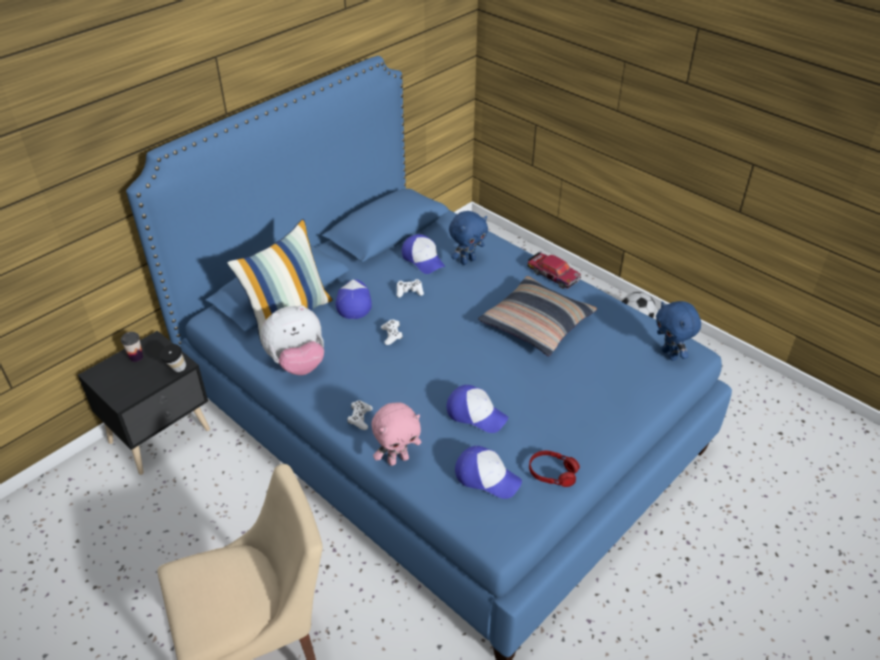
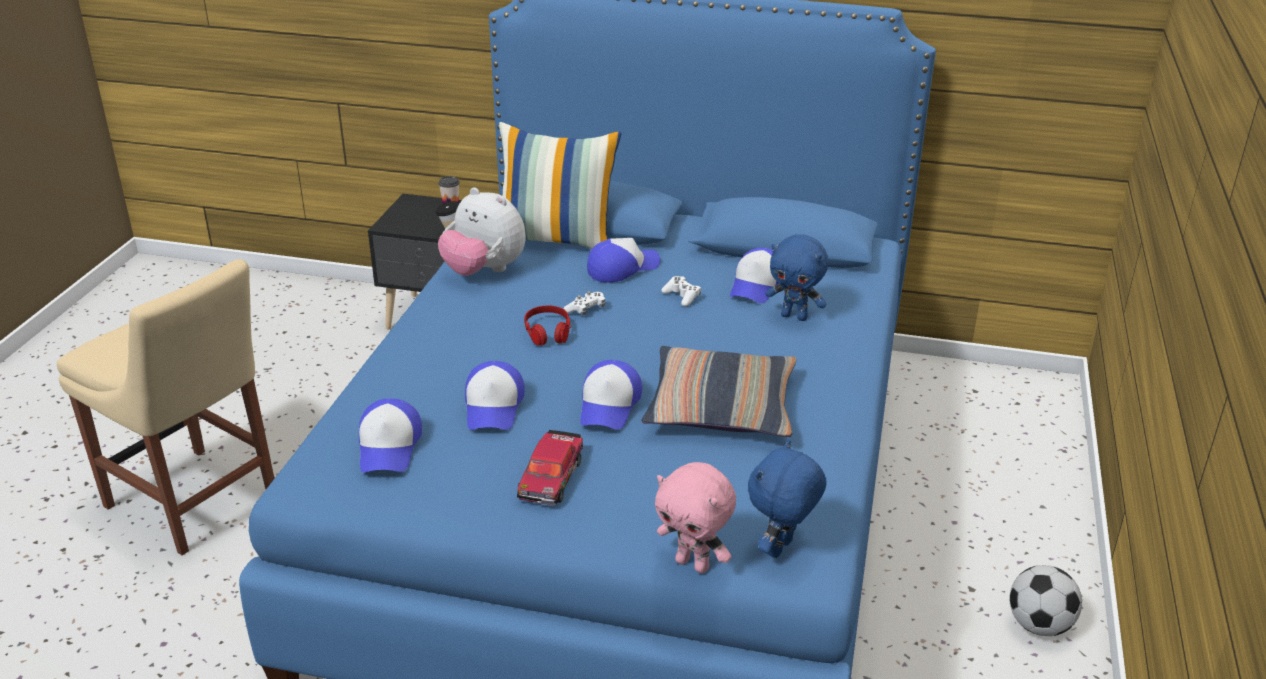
camera: 60 degrees right, 10 degrees down
white game controller [347,400,373,430] -> none
pink plush toy [371,402,421,466] -> pink plush toy moved to [655,462,736,573]
toy car [528,252,581,289] -> toy car moved to [517,430,583,506]
red headphones [529,450,580,487] -> red headphones moved to [525,305,571,346]
none -> cap [580,360,642,429]

